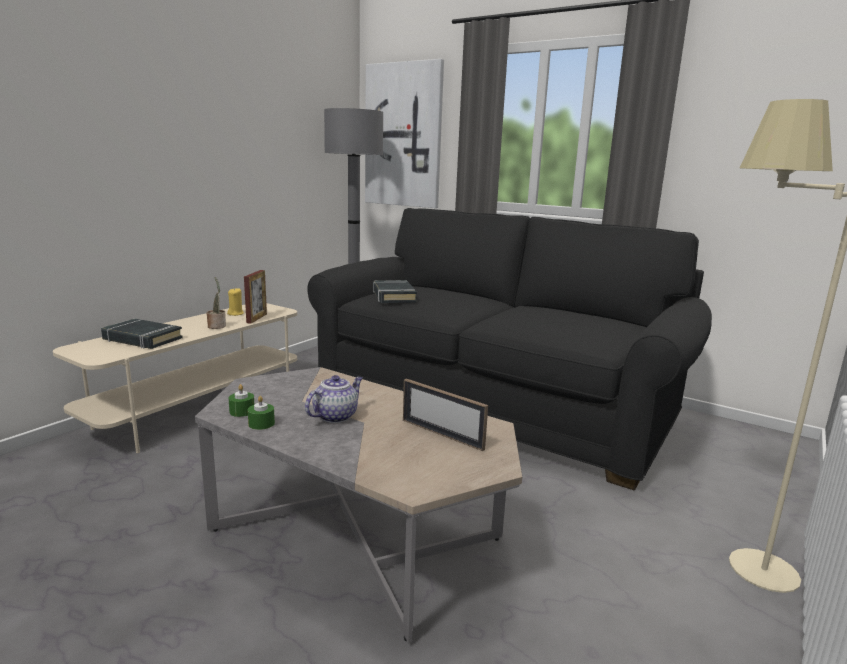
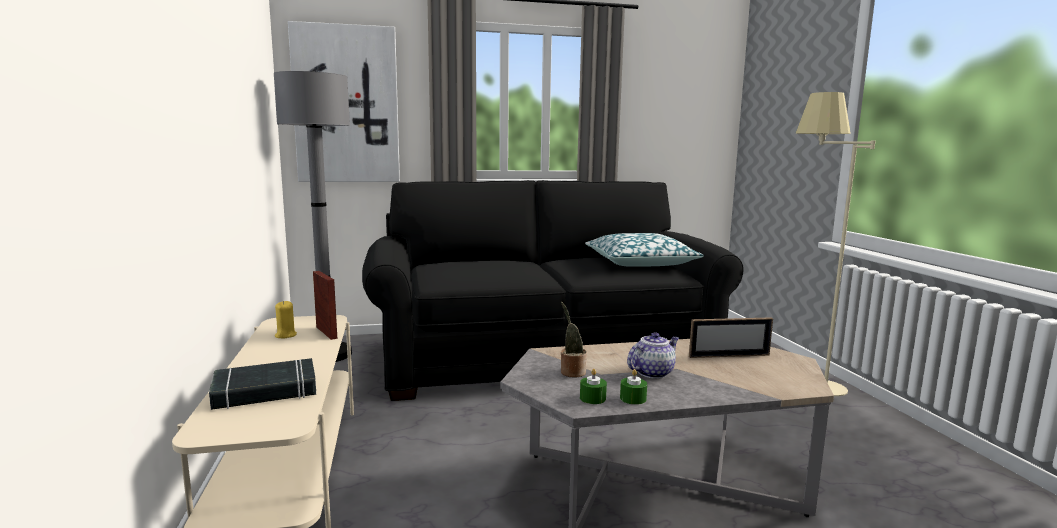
camera: 45 degrees left, 5 degrees down
potted plant [207,277,226,329] -> potted plant moved to [561,302,587,378]
teapot [305,375,363,423] -> teapot turned 60 degrees clockwise [627,332,679,379]
black book [373,280,417,303] -> none
none -> pillow [585,233,704,267]

